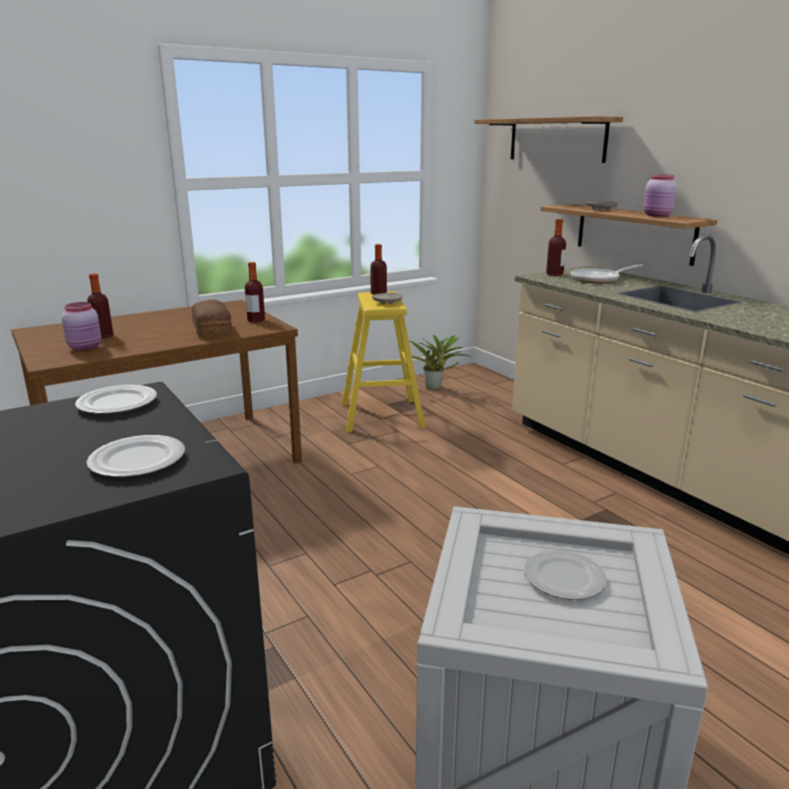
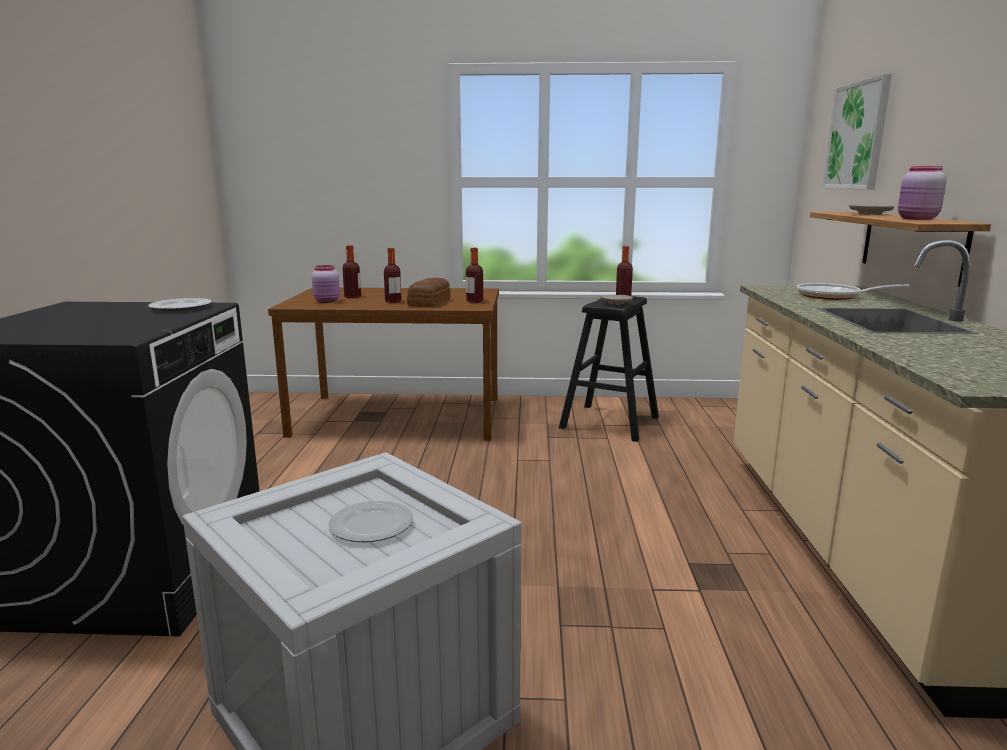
camera: 35 degrees right, 5 degrees down
plate [86,435,185,477] -> none
yellow stool [342,292,425,432] -> black stool [559,296,659,442]
potted plant [410,335,472,390] -> none
shelf [474,116,623,163] -> picture [822,74,892,189]
bottle [546,219,566,276] -> bottle moved to [384,248,402,303]

